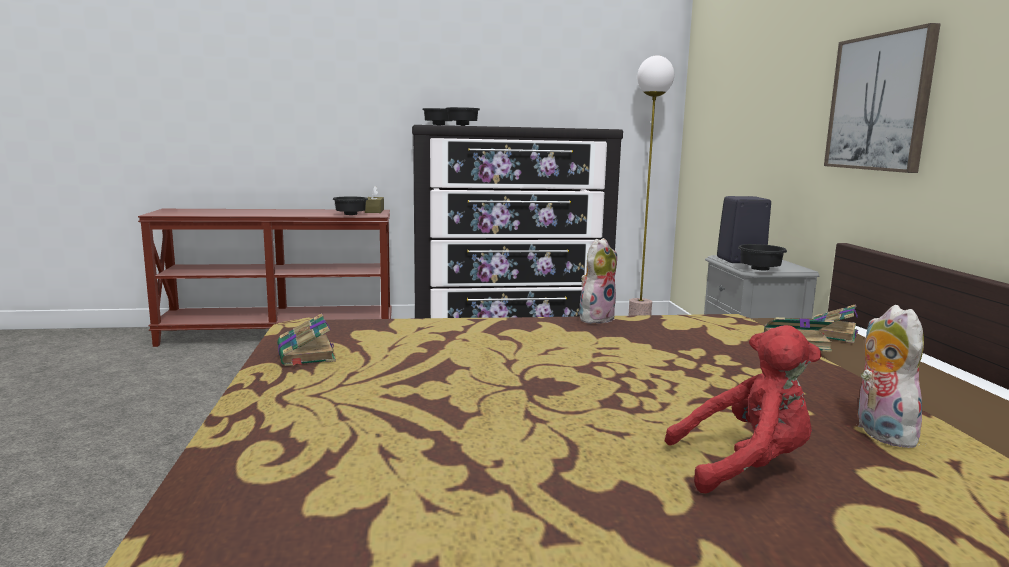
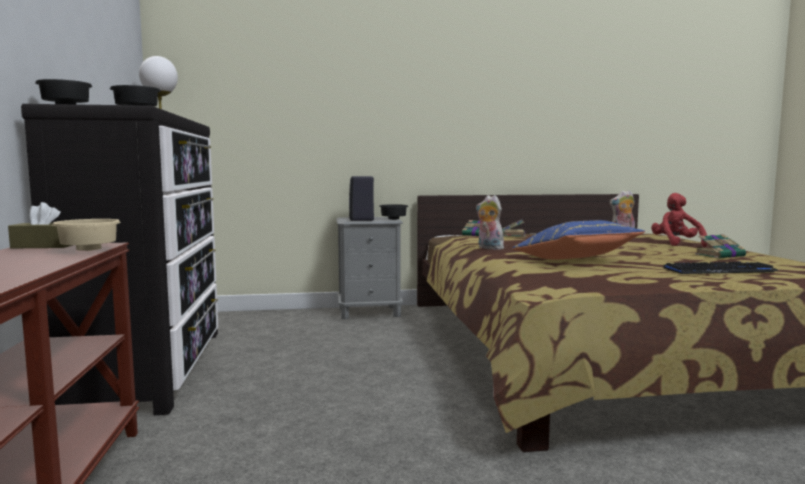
camera: 90 degrees left, 5 degrees down
book [277,313,336,366] -> book moved to [695,234,746,258]
black bowl [332,196,368,215] -> beige bowl [52,219,120,251]
picture [824,23,941,173] -> none
none -> blue pillow [512,220,645,260]
none -> keyboard [663,262,779,274]

